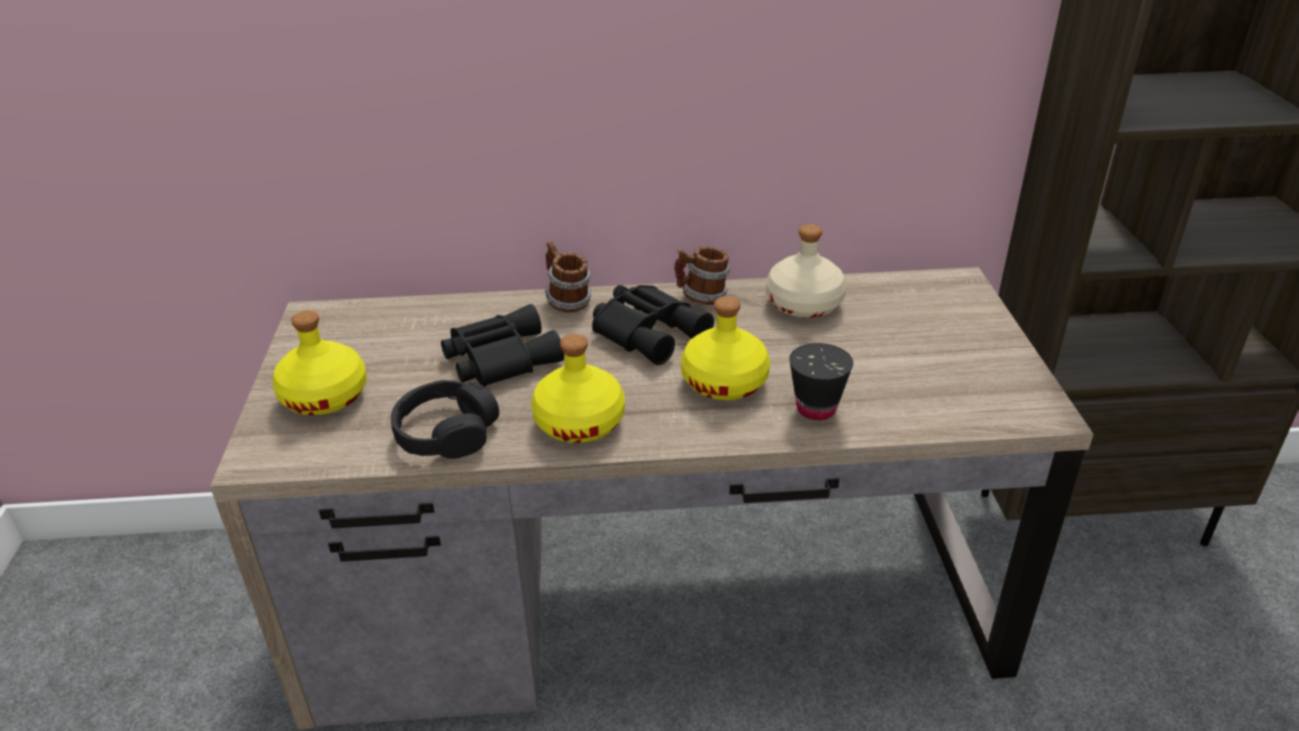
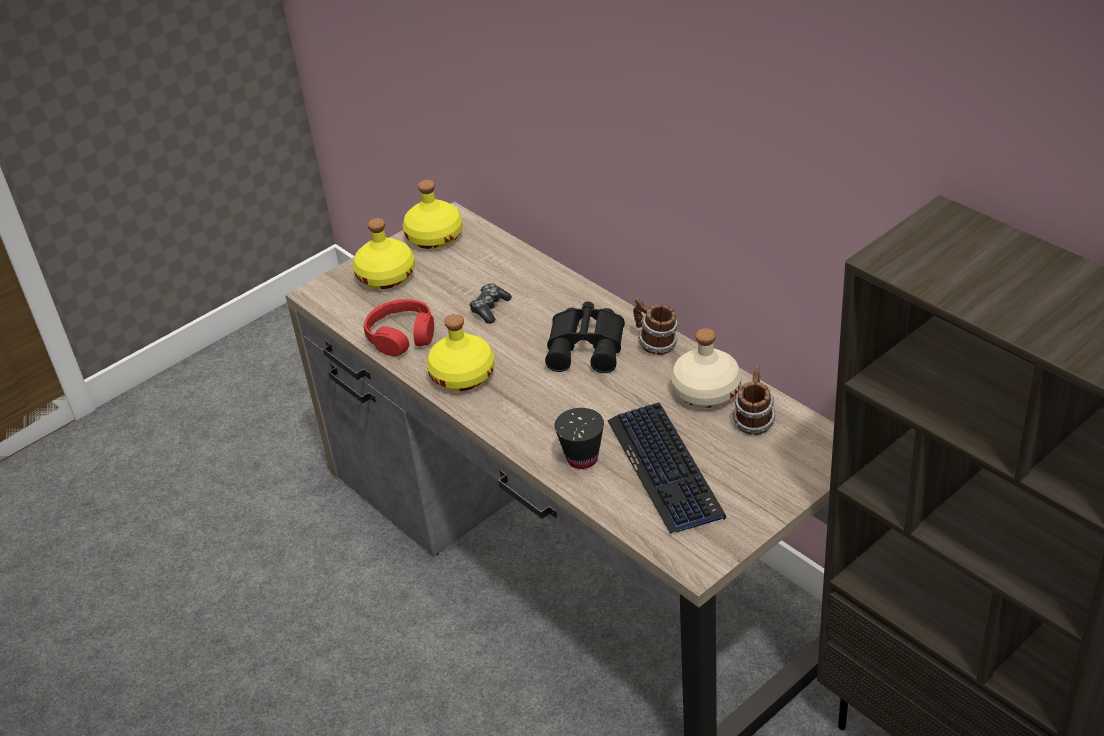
camera: 55 degrees right, 5 degrees up
black headphones [391,380,499,459] -> red headphones [364,299,434,356]
black binoculars [441,304,564,387] -> game controller [469,283,512,324]
mug [545,241,591,312] -> mug moved to [732,366,776,435]
yellow bottle [681,296,770,400] -> yellow bottle moved to [403,180,463,249]
none -> keyboard [608,403,726,534]

